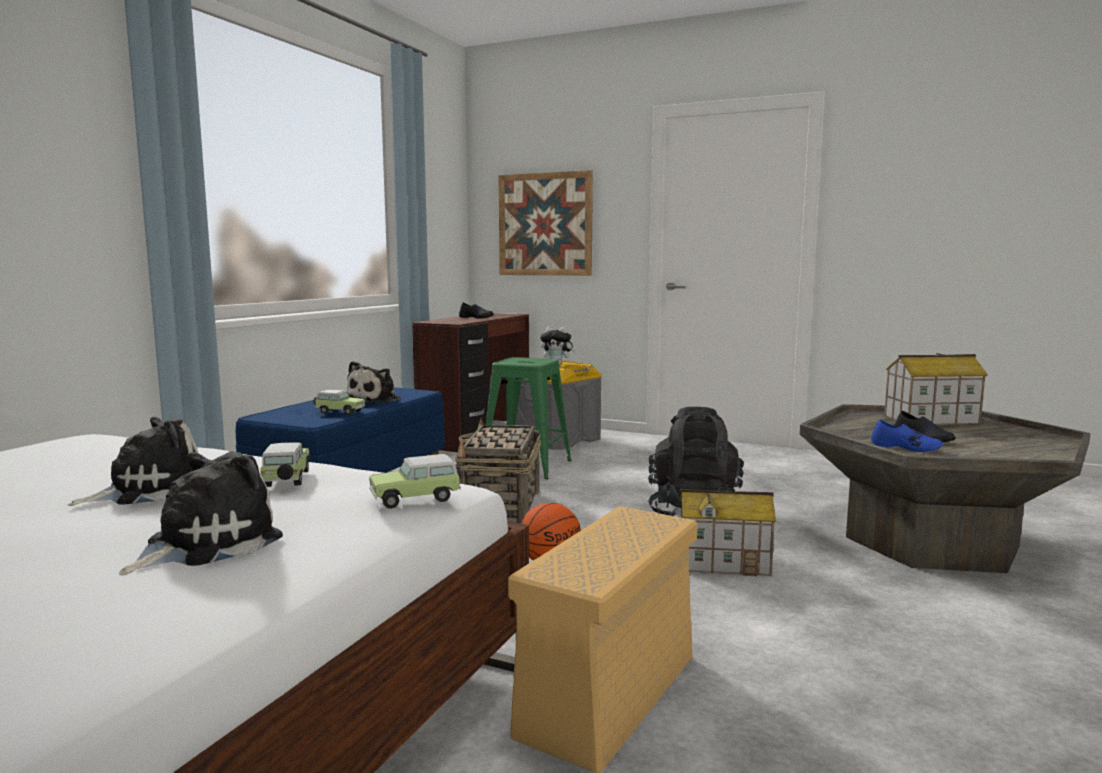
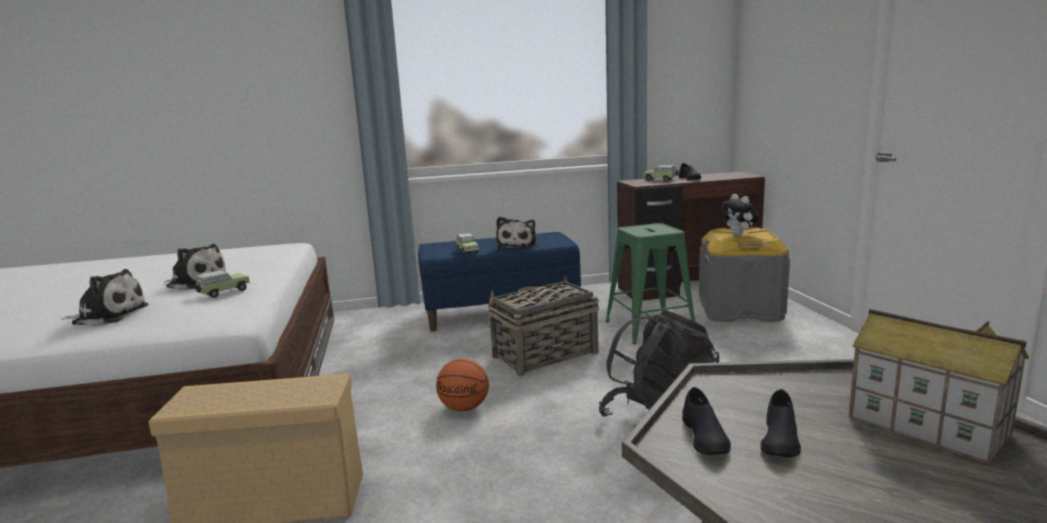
camera: 55 degrees right, 5 degrees up
plush toy [347,361,401,403] -> plush toy turned 75 degrees counterclockwise [496,217,536,249]
toy car [369,454,461,509] -> toy car moved to [644,165,679,181]
picture [499,170,593,276] -> none
toy house [680,489,776,576] -> none
blue shoe [871,419,944,452] -> black shoe [682,387,731,455]

